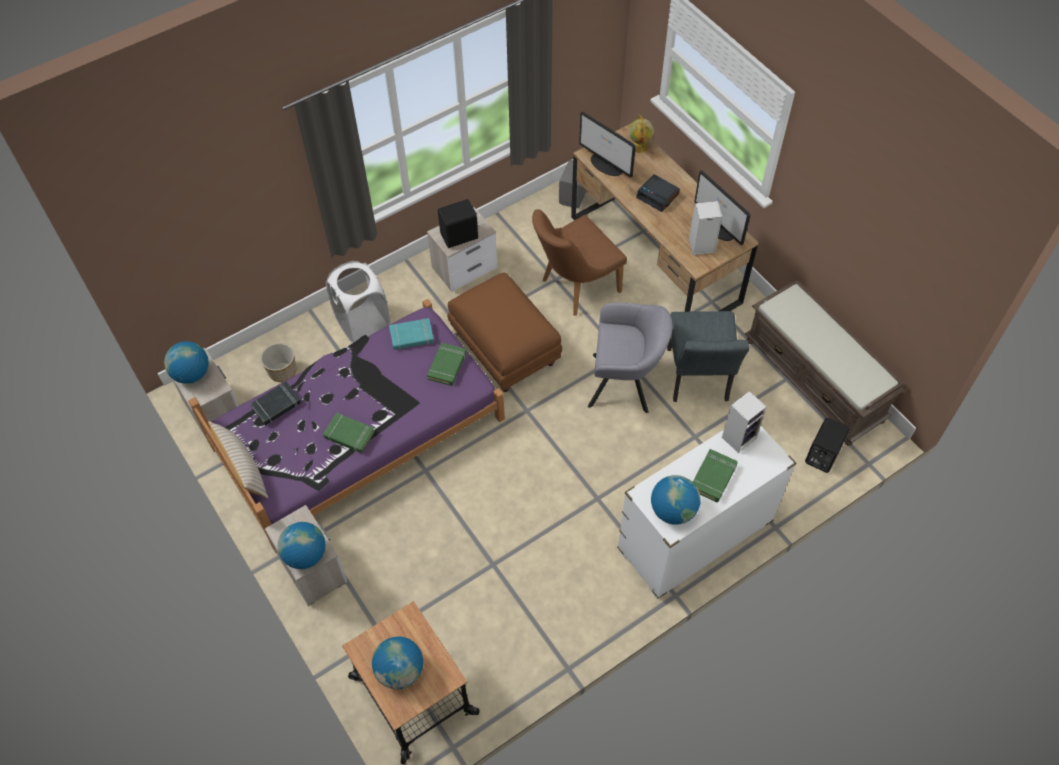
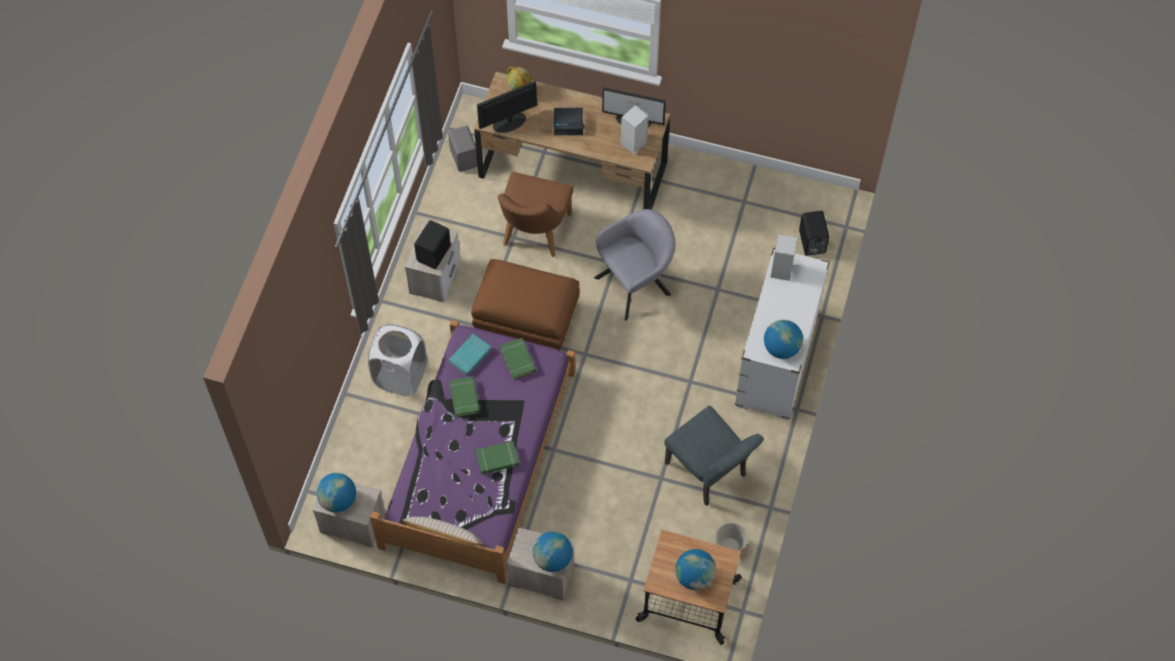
camera: 40 degrees left, 5 degrees up
black book [250,382,301,425] -> none
planter [261,343,296,382] -> planter moved to [716,522,748,554]
monitor [579,111,636,177] -> monitor turned 150 degrees clockwise [477,81,537,133]
grey chair [667,311,750,402] -> grey chair moved to [664,405,764,506]
green book [693,449,738,502] -> green book moved to [449,377,480,417]
brown bench [745,281,904,446] -> none

